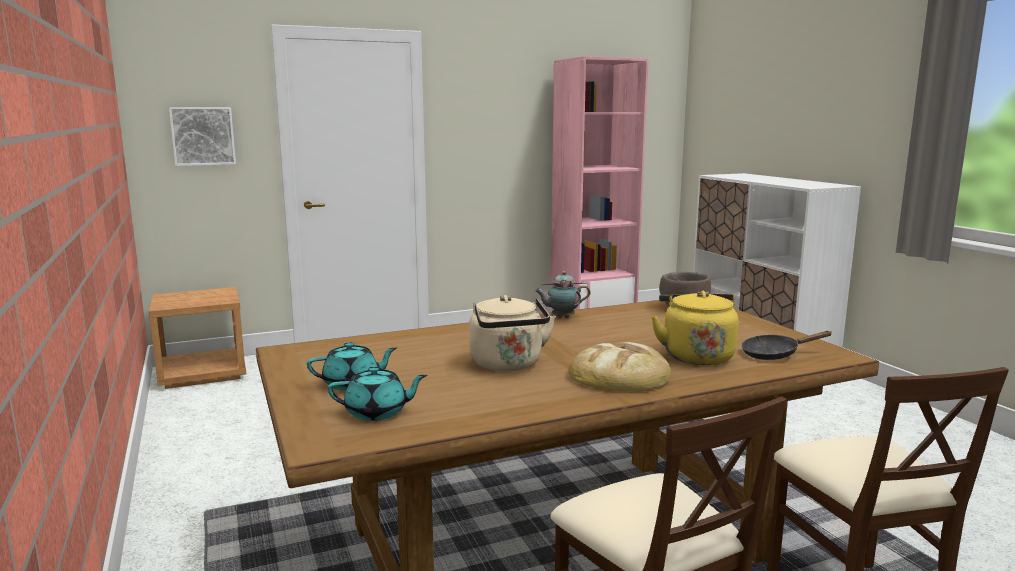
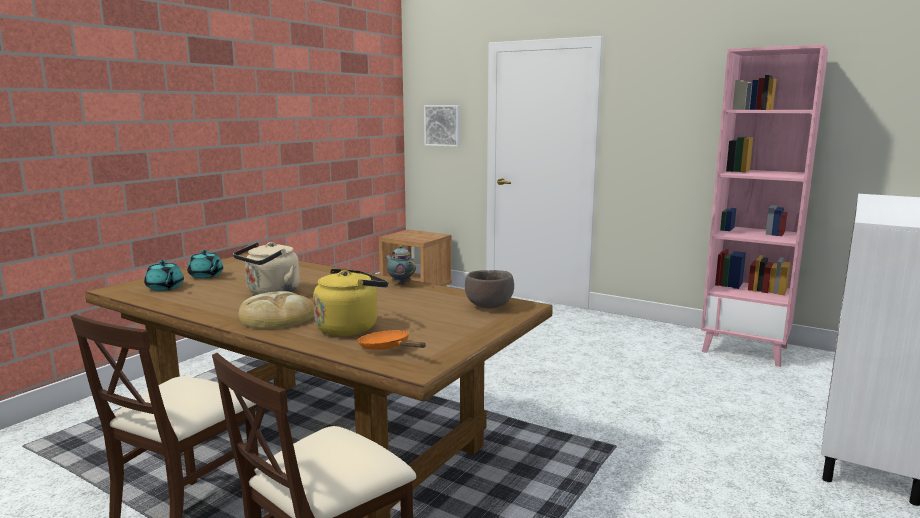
camera: 55 degrees right, 0 degrees up
black frying pan [741,331,831,360] -> orange frying pan [358,330,426,350]

